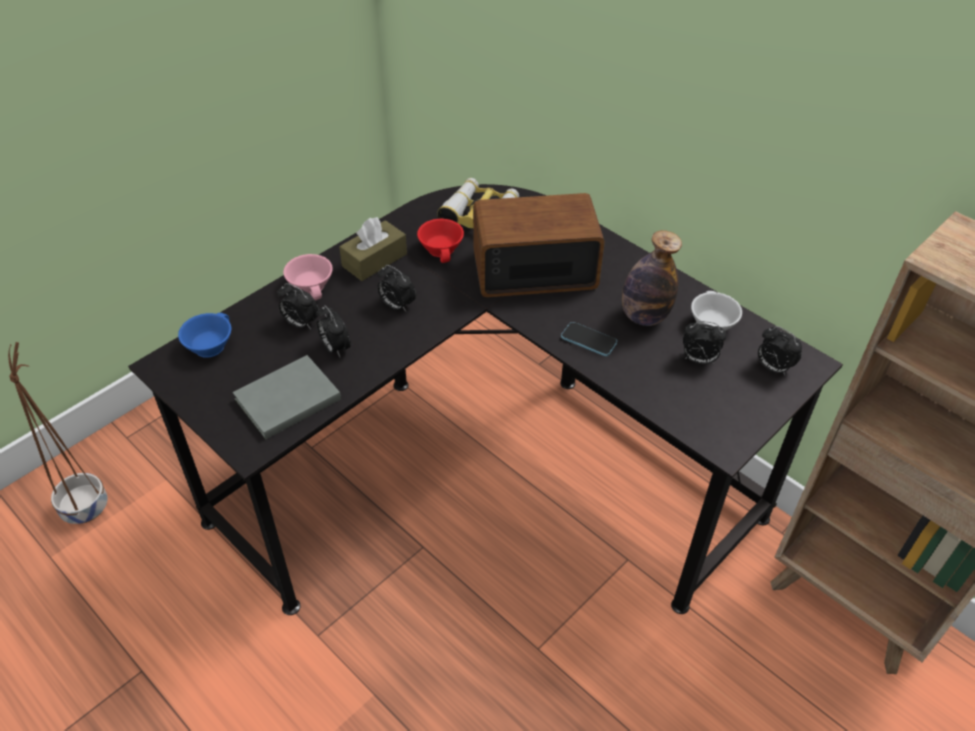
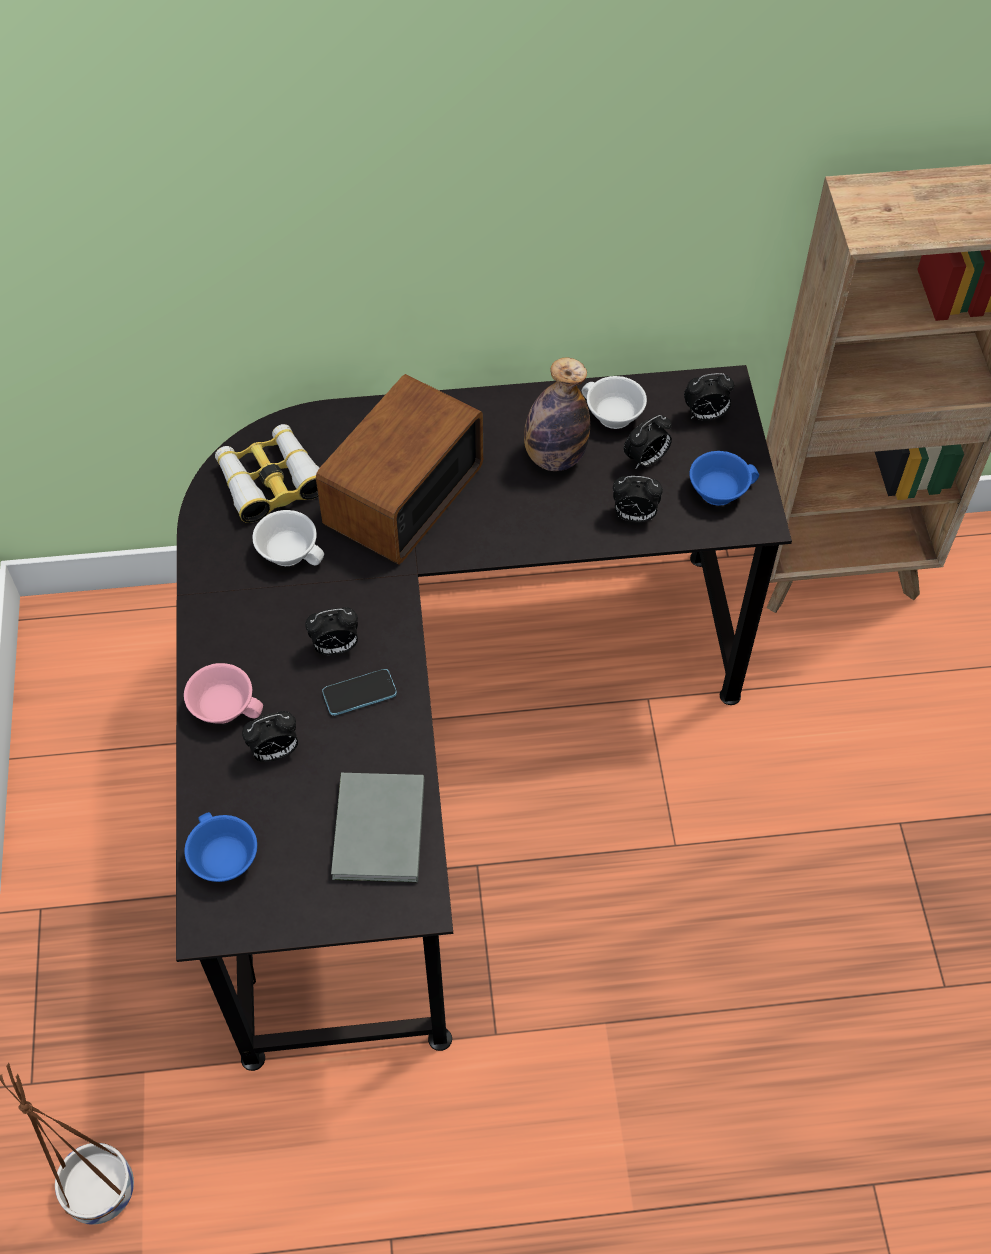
camera: 50 degrees left, 10 degrees up
alarm clock [317,305,351,357] -> alarm clock moved to [613,476,663,522]
brown tissue box [339,217,407,281] -> none
red cup [417,219,464,263] -> white cup [252,510,324,566]
phone [561,322,617,356] -> phone moved to [322,669,397,716]
none -> blue cup [689,451,759,506]

